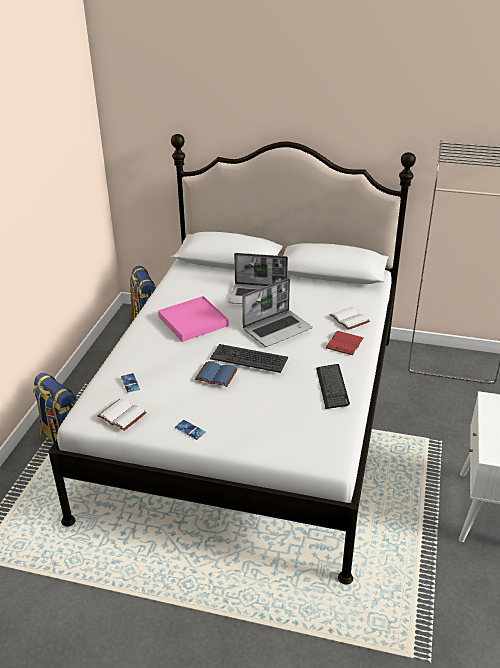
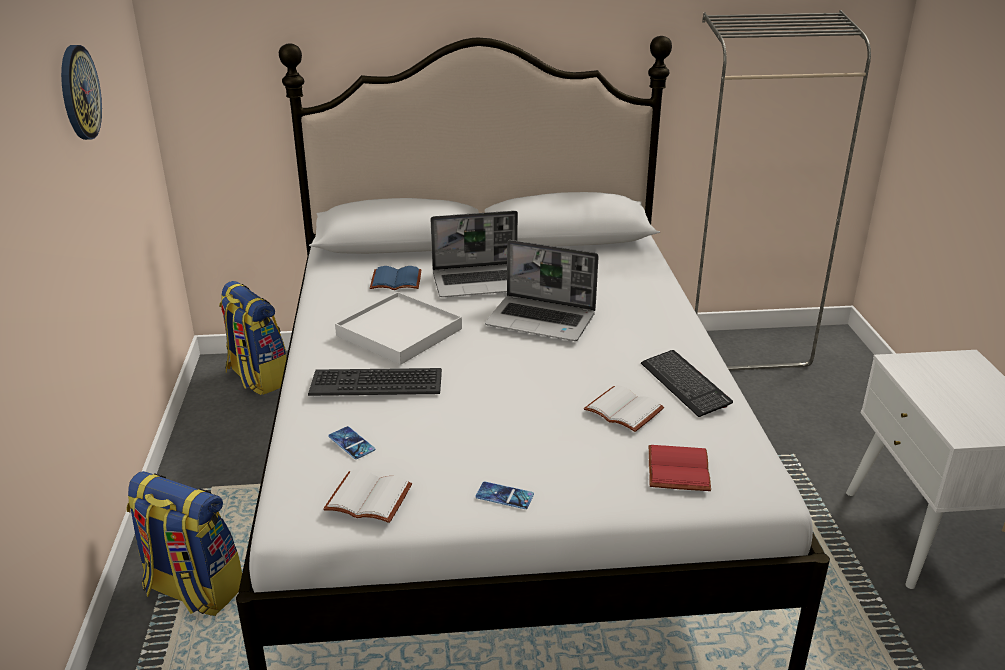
camera: 20 degrees left, 5 degrees down
pink tray [158,296,229,342] -> white tray [335,292,462,365]
blue book [195,361,238,387] -> blue book moved to [370,266,422,290]
keyboard [210,344,288,373] -> keyboard moved to [308,368,442,396]
laptop [242,278,312,347] -> laptop turned 75 degrees clockwise [485,240,599,341]
red book [326,331,364,355] -> red book moved to [648,445,711,491]
white book [330,307,370,330] -> white book moved to [584,385,664,432]
none -> wall clock [61,45,102,140]

